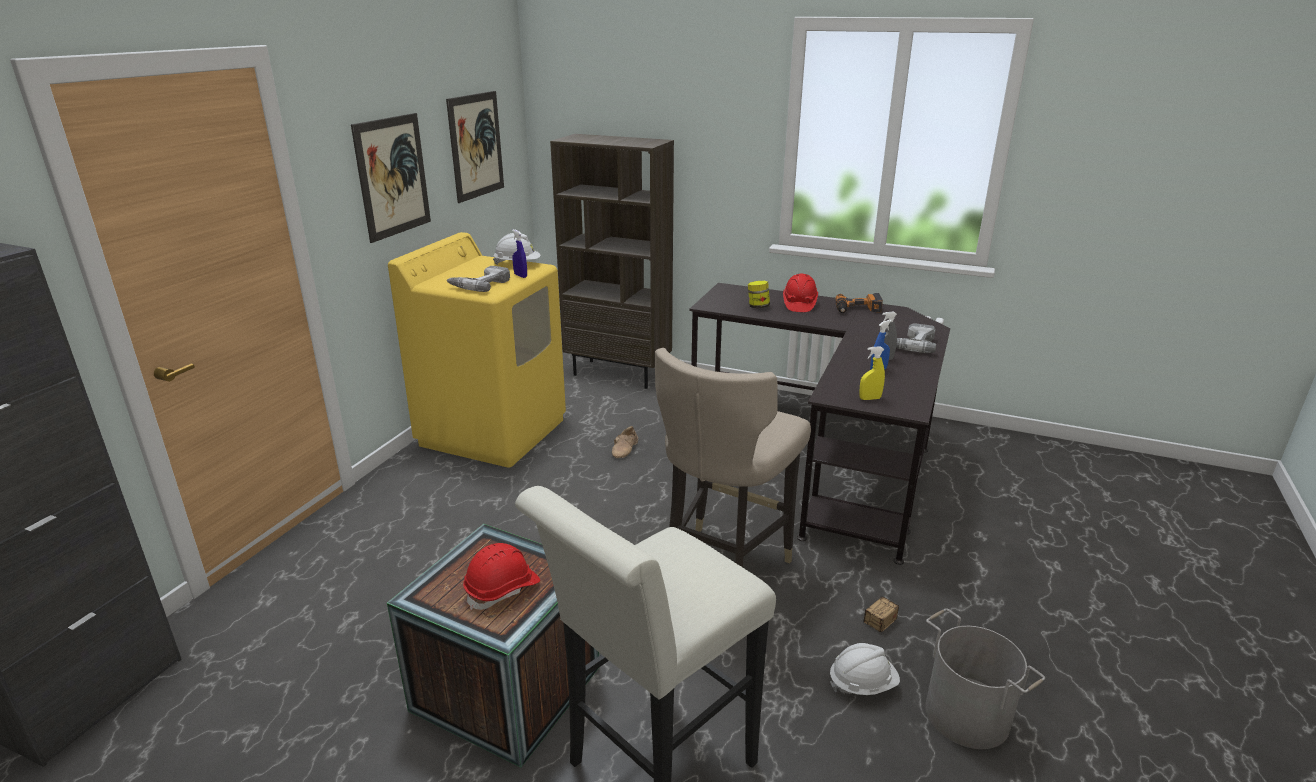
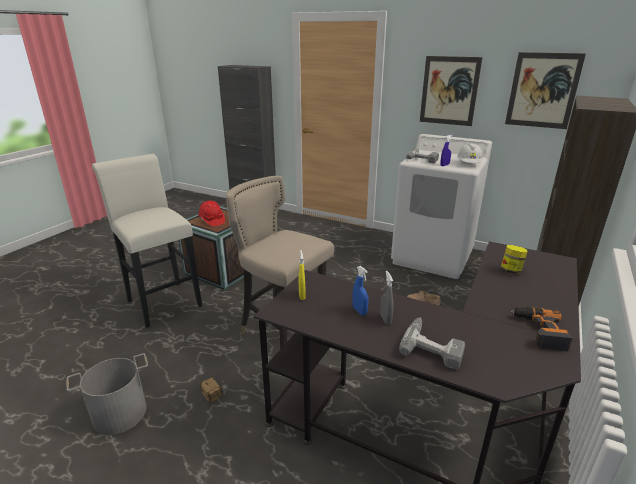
camera: 95 degrees right, 0 degrees up
yellow washing machine [388,232,566,467] -> white washing machine [391,134,492,279]
red hard hat [783,274,818,312] -> none
white hard hat [830,643,900,695] -> none

